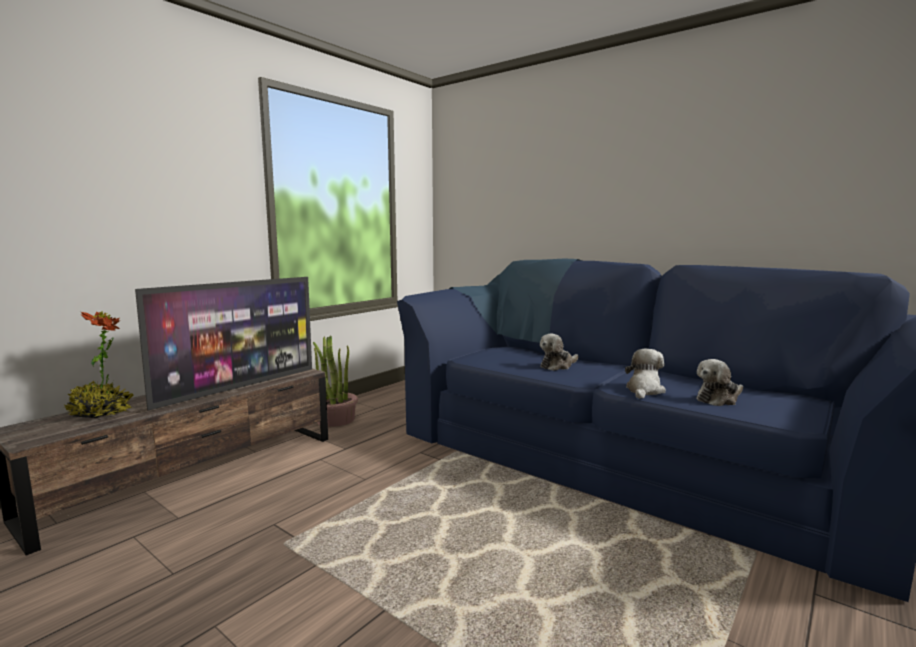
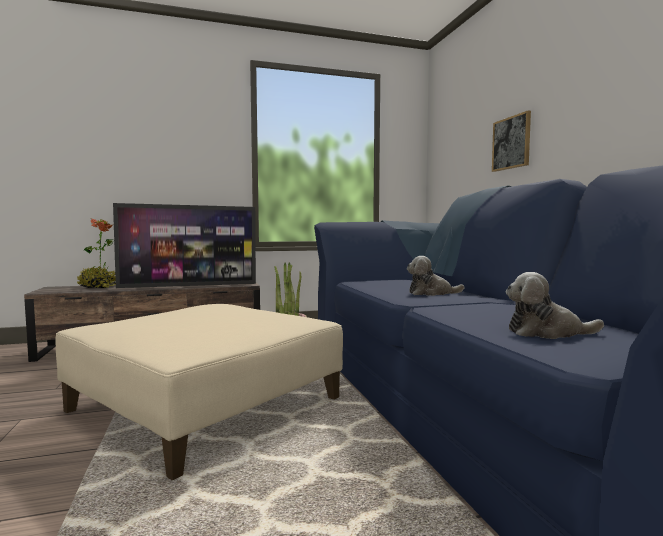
camera: 35 degrees right, 5 degrees down
plush toy [625,349,666,399] -> none
none -> beige ottoman [55,304,343,480]
none -> picture [492,111,531,172]

